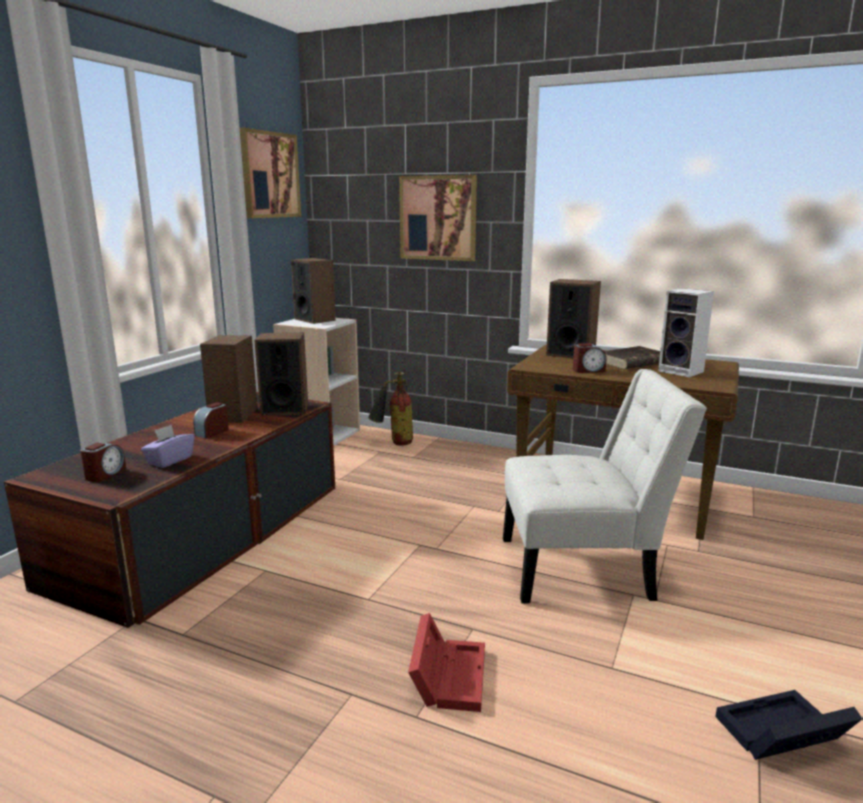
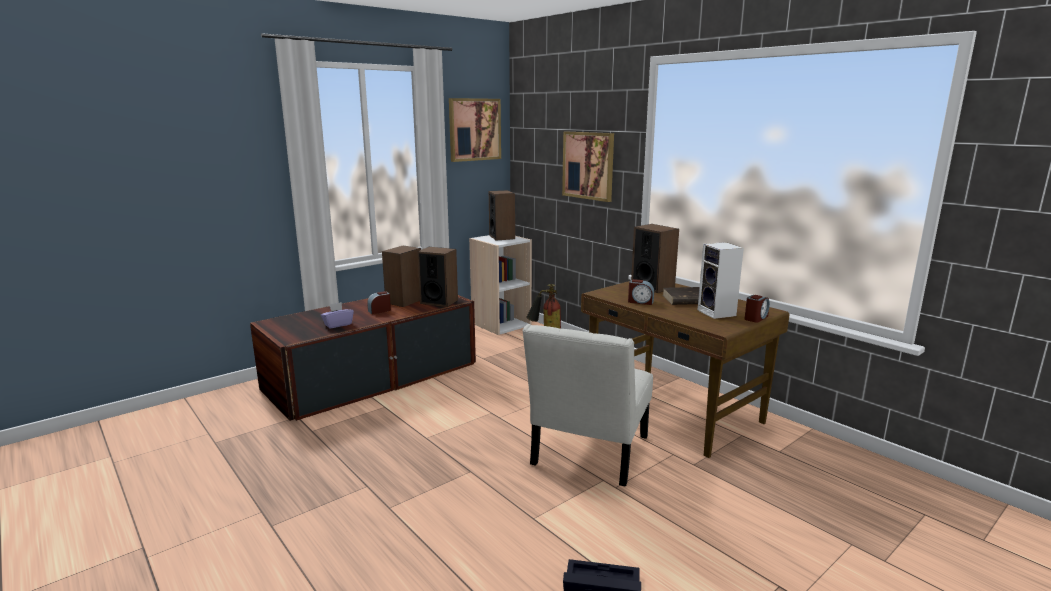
camera: 25 degrees right, 0 degrees up
alarm clock [80,442,126,482] -> alarm clock moved to [745,295,770,322]
red storage box [408,613,485,712] -> none
white chair [503,369,707,604] -> white chair turned 90 degrees clockwise [522,324,653,487]

